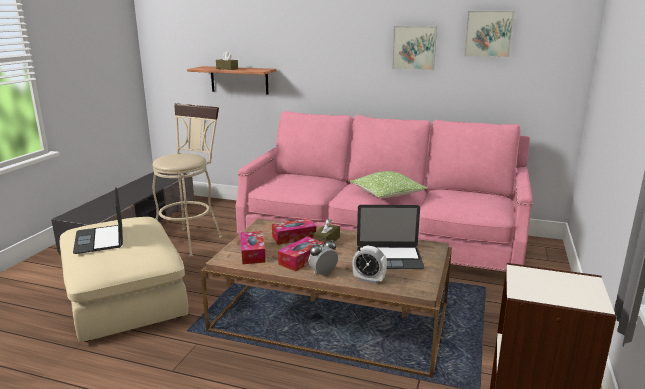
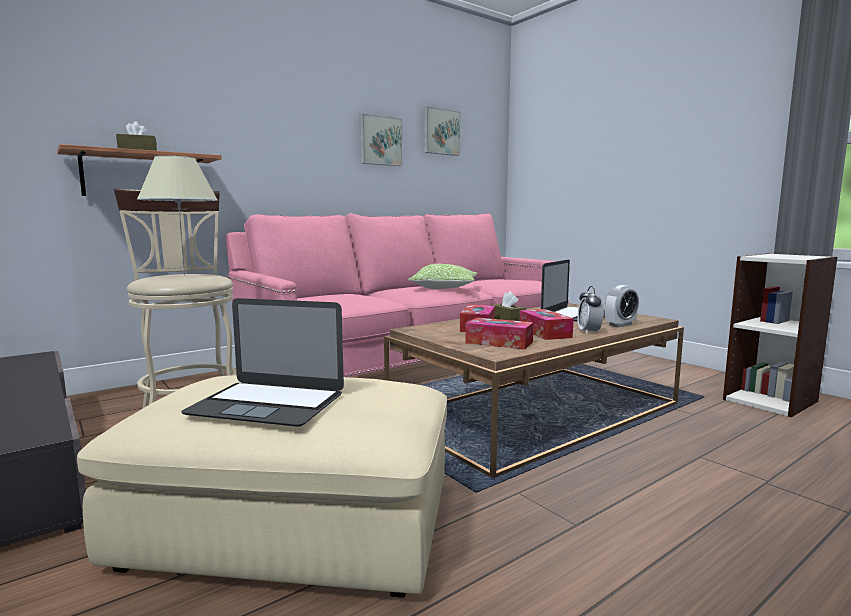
camera: 55 degrees left, 10 degrees down
none -> beige table lamp [137,156,218,275]

